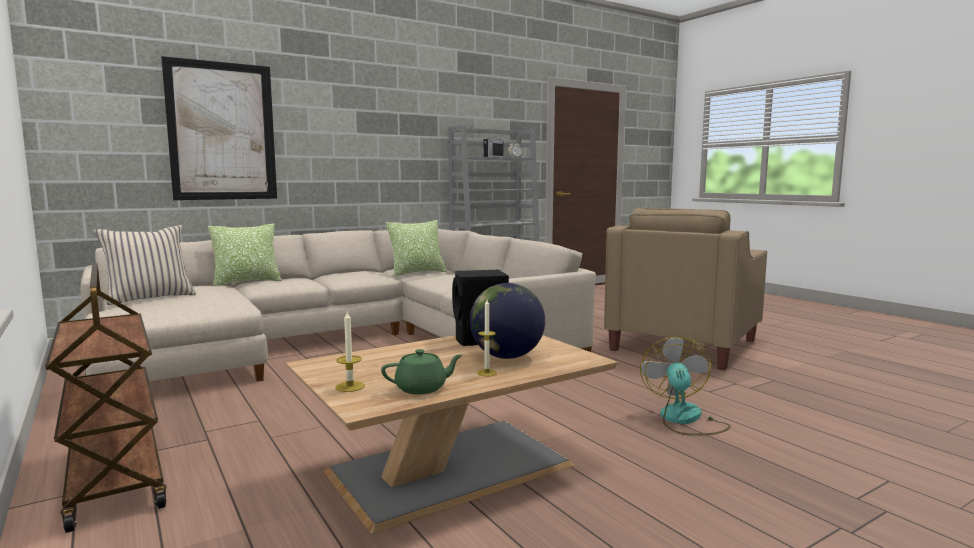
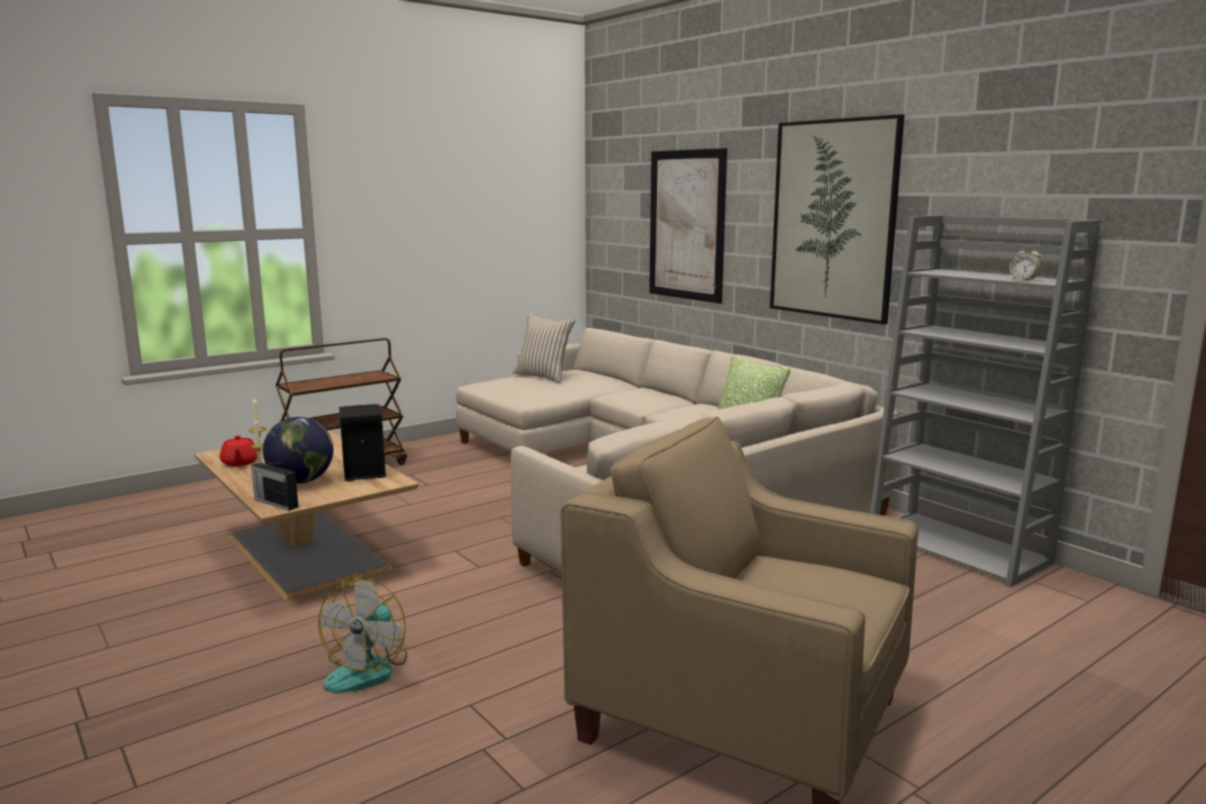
camera: 85 degrees right, 5 degrees up
pillow [208,224,282,286] -> none
green teapot [381,349,463,394] -> red teapot [220,435,257,466]
radio [484,136,504,157] -> radio moved to [251,462,299,511]
fan [640,337,731,436] -> fan turned 105 degrees clockwise [318,576,407,693]
none -> picture [770,114,904,325]

